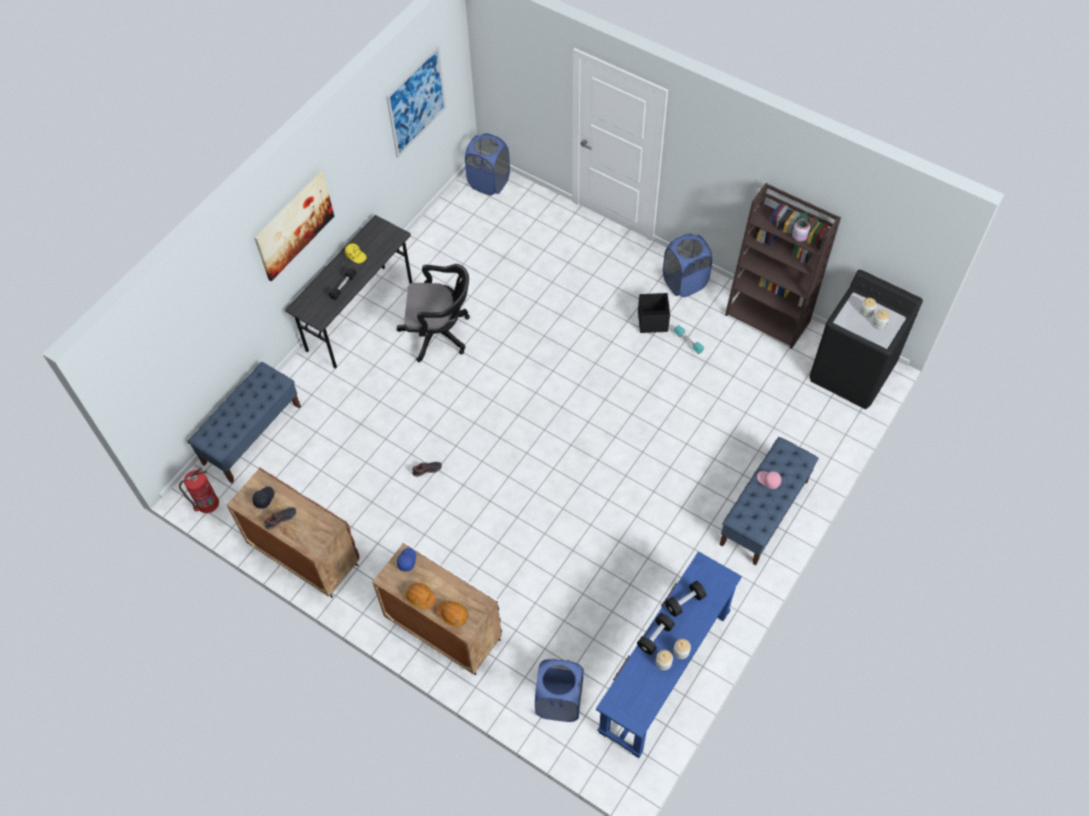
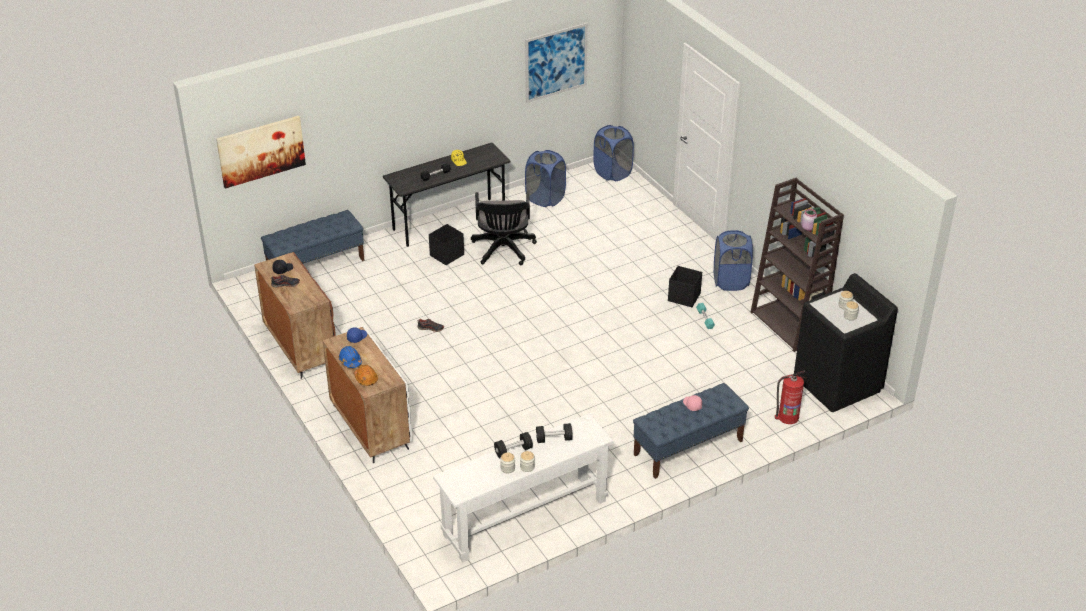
camera: 25 degrees right, 20 degrees down
fire extinguisher [179,468,219,513] -> fire extinguisher moved to [775,371,807,424]
picture [254,171,334,281] -> picture moved to [216,116,306,189]
black office chair [397,264,470,362] -> black office chair turned 60 degrees clockwise [471,191,537,265]
orange hard hat [405,583,436,610] -> blue hard hat [338,346,362,368]
blue laundry basket [535,659,583,722] -> blue laundry basket moved to [525,150,566,207]
blue console table [596,551,742,758] -> white console table [433,413,614,562]
none -> black storage box [429,224,464,265]

